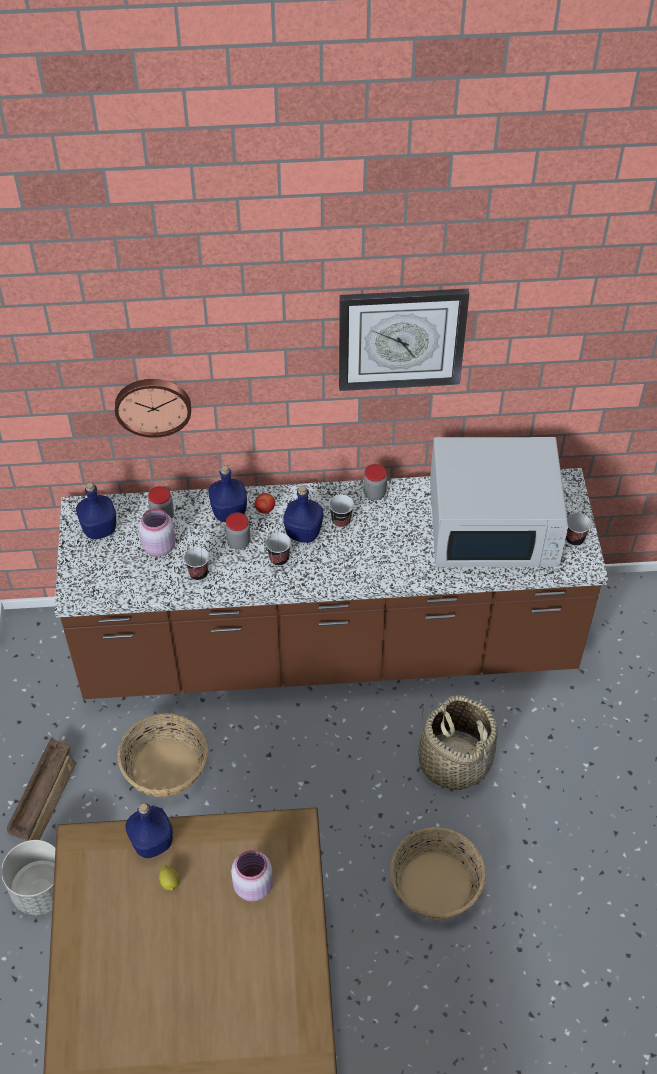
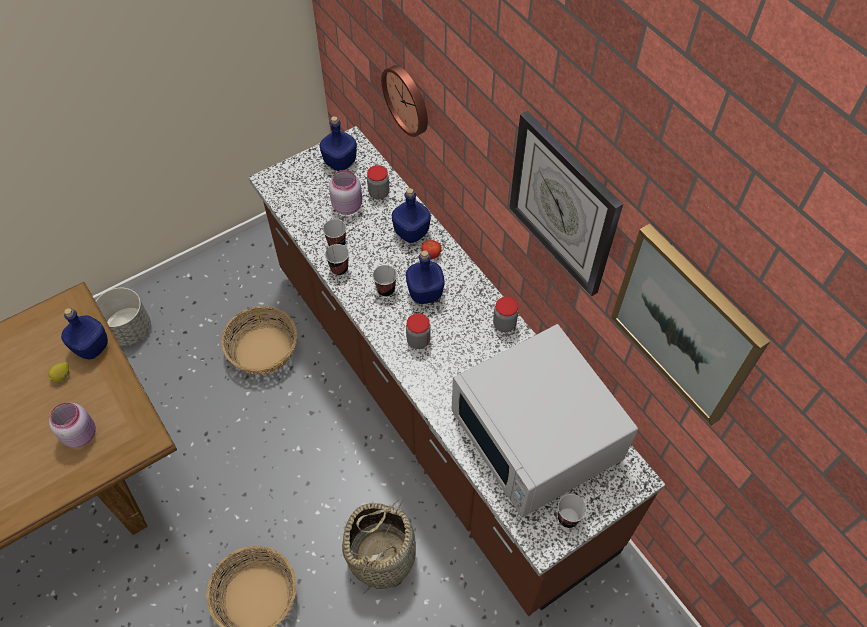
camera: 60 degrees right, 5 degrees up
crate [7,737,77,841] -> none
jar [226,513,251,549] -> jar moved to [406,313,431,349]
cup [329,495,354,528] -> cup moved to [325,244,349,276]
none -> picture [611,224,770,426]

